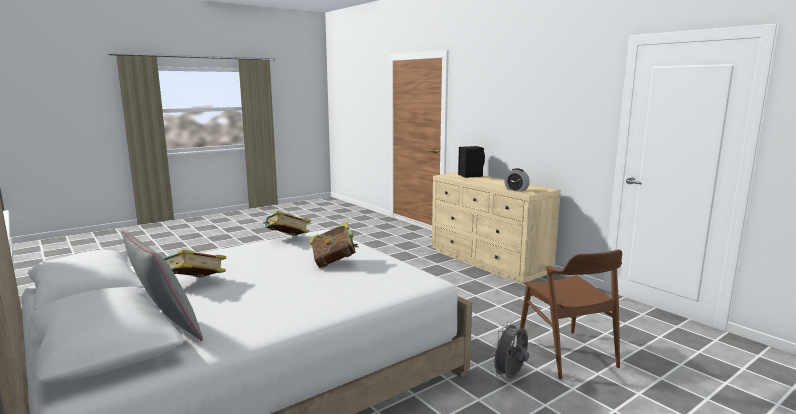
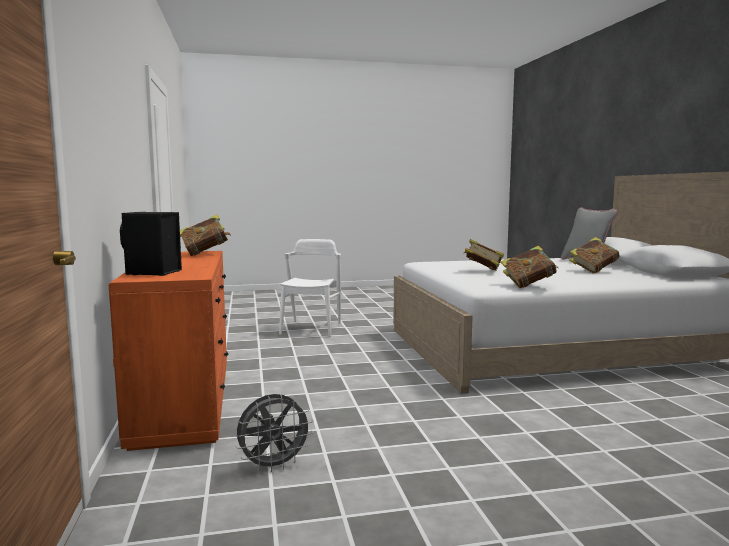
camera: 155 degrees left, 5 degrees down
beige dresser [432,172,561,284] -> orange dresser [108,251,228,451]
grey fan [490,321,529,379] -> grey fan moved to [235,394,313,473]
alarm clock [504,168,530,192] -> book [180,215,231,256]
brown chair [520,250,622,379] -> white chair [279,239,341,337]

